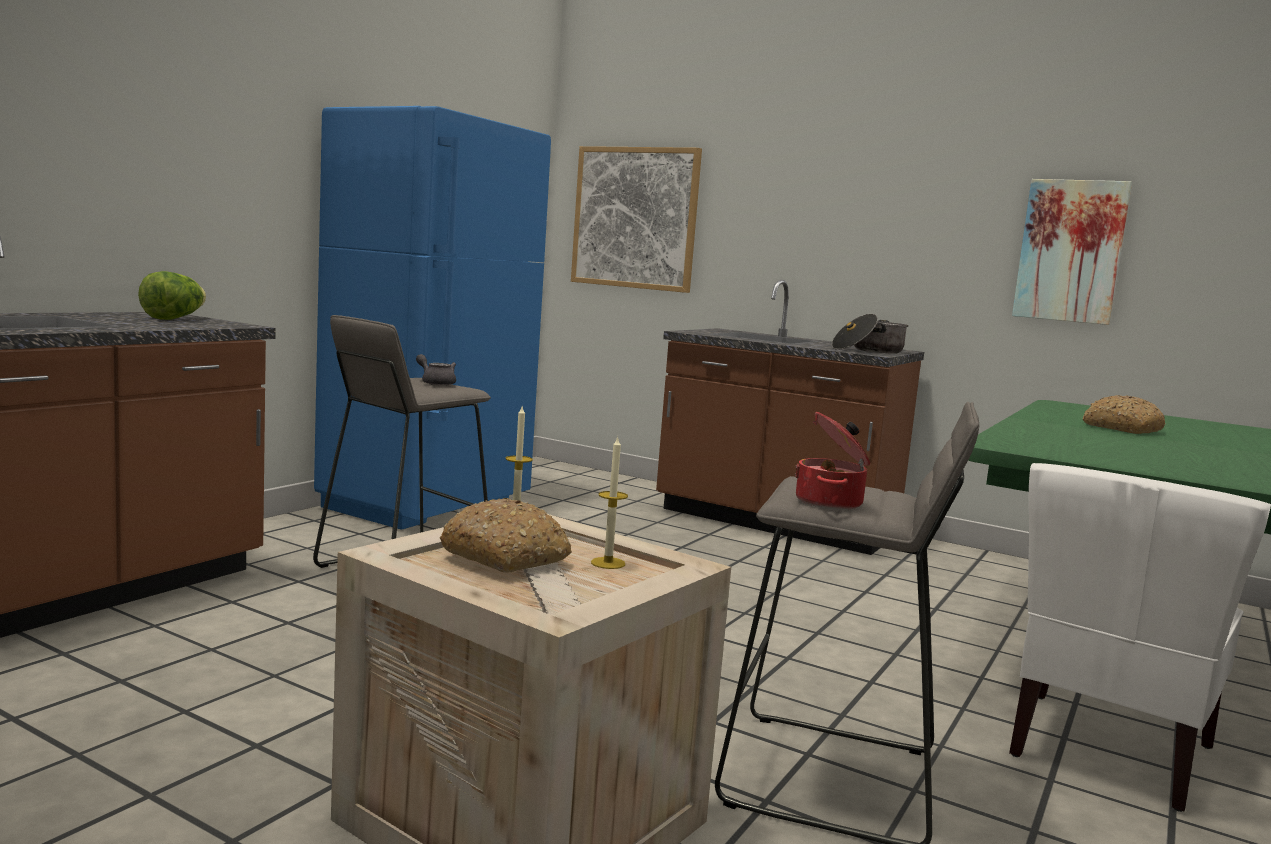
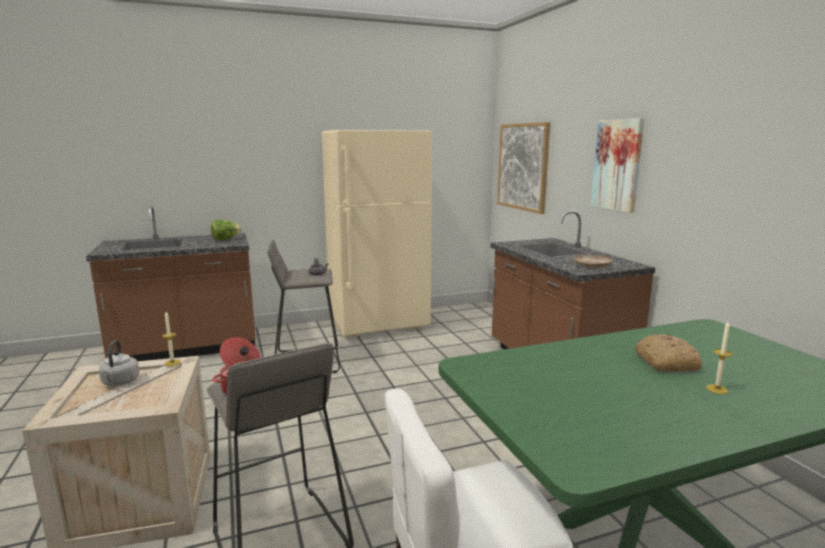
camera: 40 degrees right, 5 degrees up
blue fridge [314,106,551,530] -> beige fridge [322,130,432,338]
bread [440,498,572,573] -> grey kettle [99,340,139,386]
candle [591,436,628,569] -> candle moved to [706,320,733,394]
cooking pot [832,314,908,354] -> beige plate [574,255,613,268]
picture [1012,179,1132,325] -> picture moved to [591,118,644,213]

